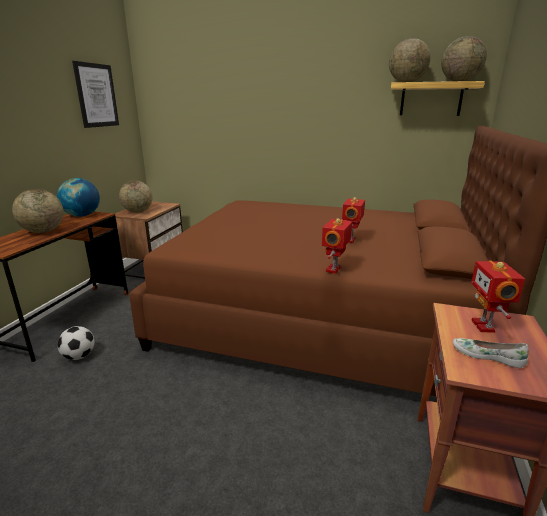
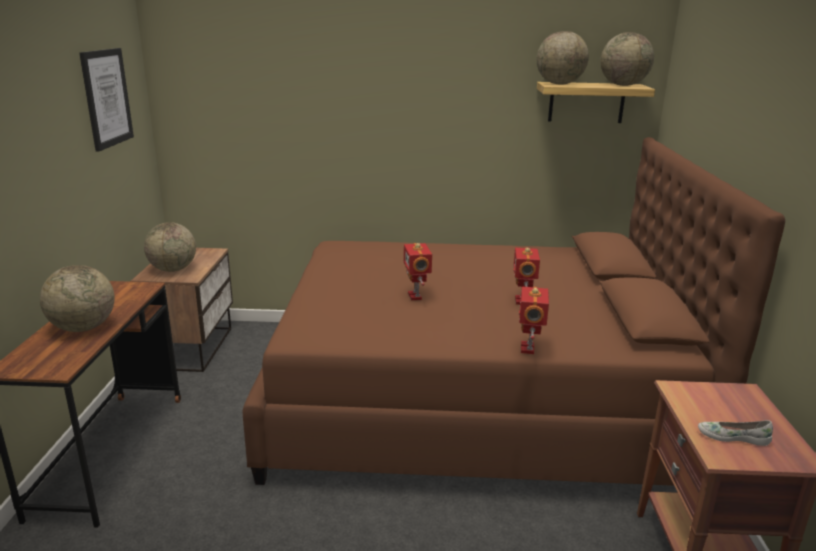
camera: 15 degrees left, 0 degrees up
globe [57,178,100,217] -> none
football [58,326,95,360] -> none
toy robot [471,261,525,333] -> toy robot moved to [404,243,432,300]

